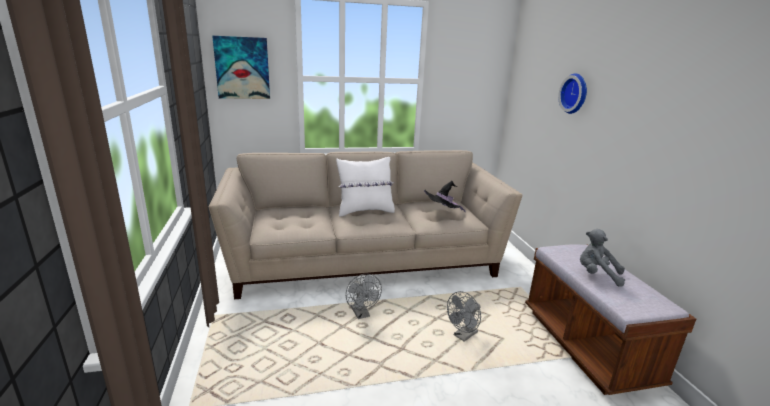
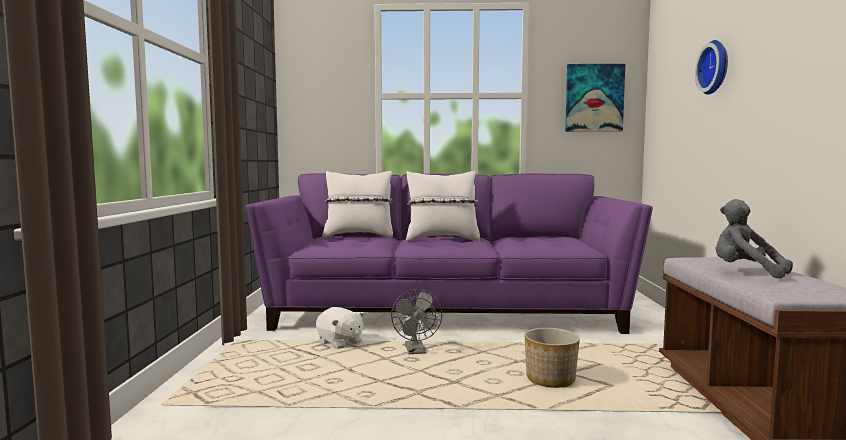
camera: 15 degrees right, 15 degrees down
beige sofa [209,150,522,299] -> purple sofa [246,173,653,334]
picture [212,36,270,99] -> picture moved to [565,64,625,132]
black hat [424,181,466,212] -> none
grey fan [447,291,481,342] -> planter [525,328,580,388]
none -> white plush toy [316,307,364,349]
none -> white pillow [322,171,394,238]

